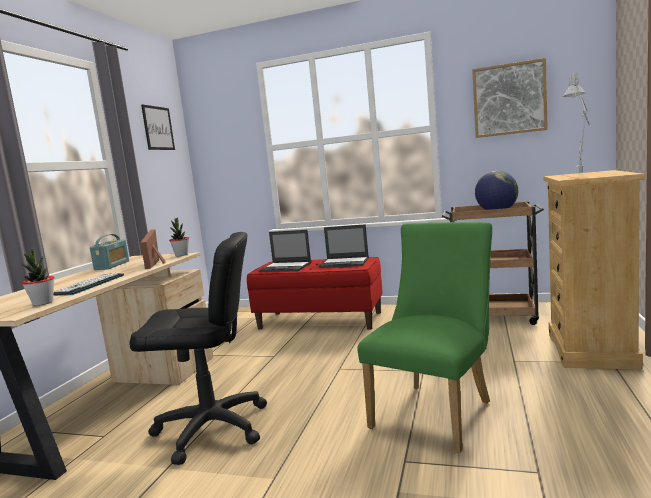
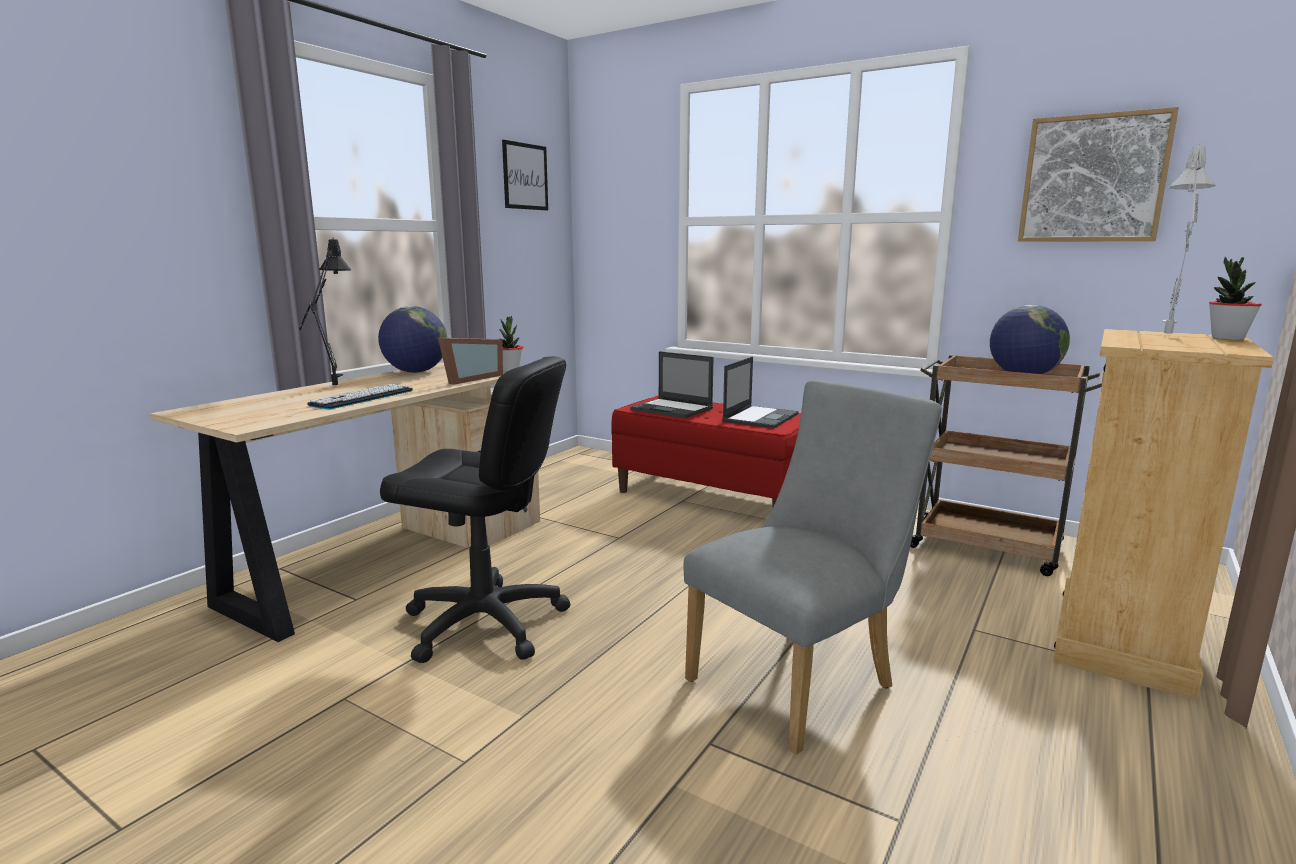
camera: 15 degrees right, 5 degrees up
potted plant [22,248,54,306] -> potted plant moved to [1209,257,1262,340]
radio [90,234,129,270] -> globe [378,306,447,373]
picture frame [141,229,166,269] -> picture frame turned 150 degrees counterclockwise [438,338,503,385]
laptop [319,224,369,268] -> laptop turned 90 degrees counterclockwise [722,357,798,428]
green chair [357,222,492,453] -> grey chair [683,380,942,755]
none -> black table lamp [299,239,351,385]

